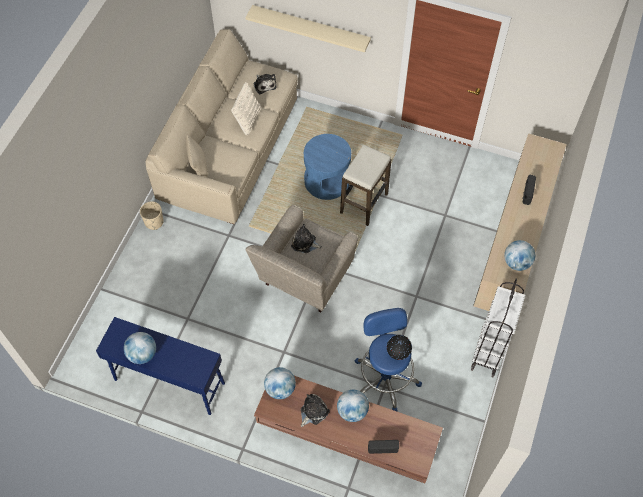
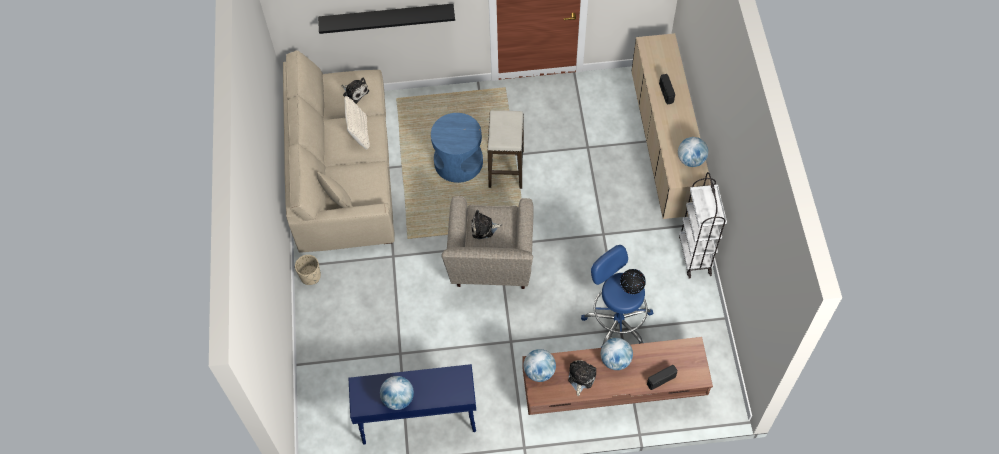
camera: 25 degrees left, 0 degrees up
beige shelf [245,5,371,53] -> black shelf [318,4,455,34]

